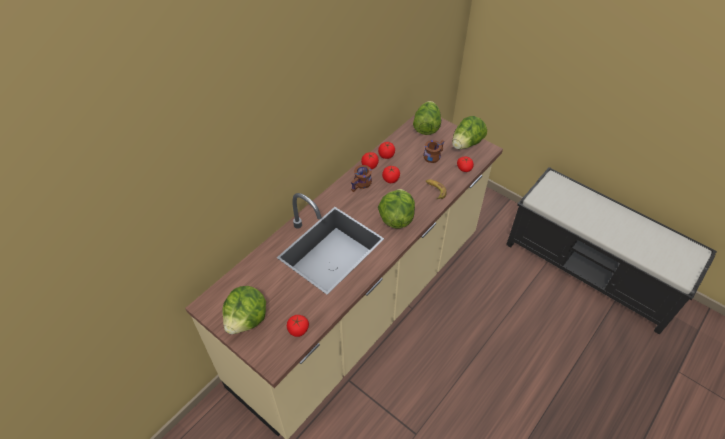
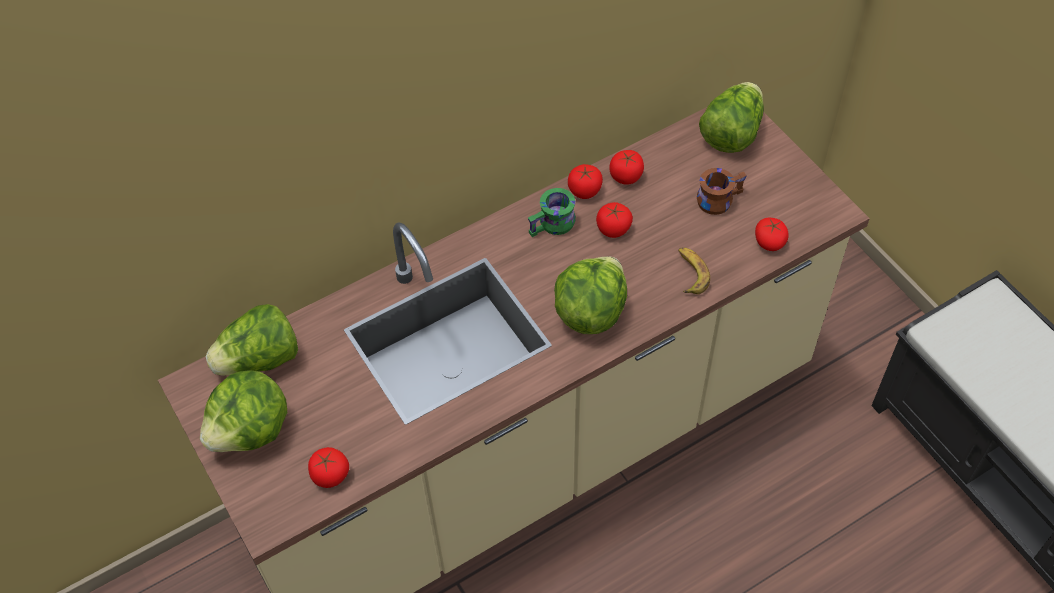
camera: 20 degrees right, 5 degrees up
brown mug [351,165,372,192] -> green mug [528,188,576,237]
lettuce [452,116,487,149] -> lettuce moved to [206,304,298,376]

